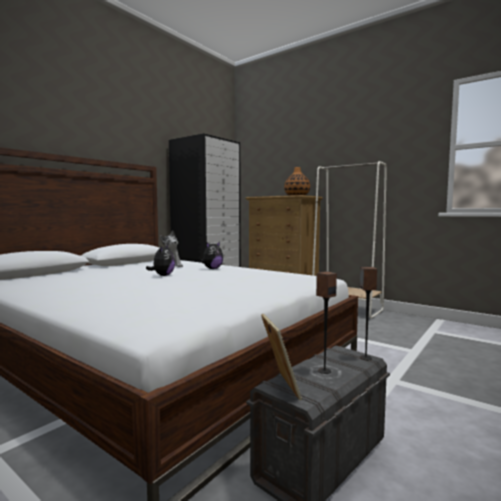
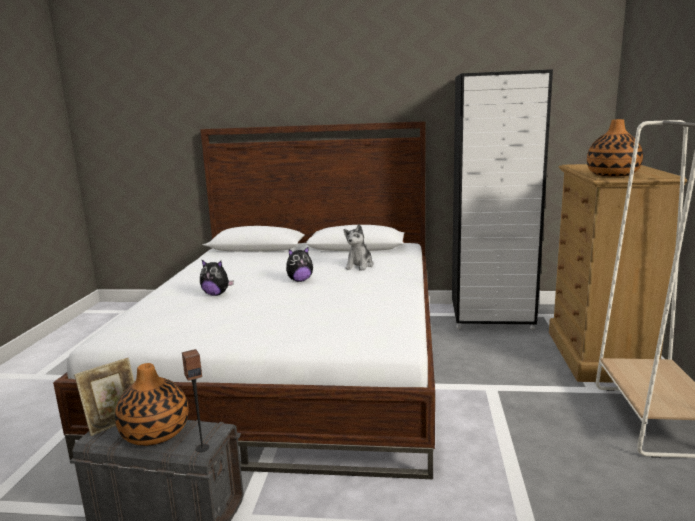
camera: 60 degrees right, 10 degrees up
plush toy [200,241,223,269] -> plush toy moved to [200,259,234,296]
speaker [316,271,337,374] -> vase [115,363,189,446]

